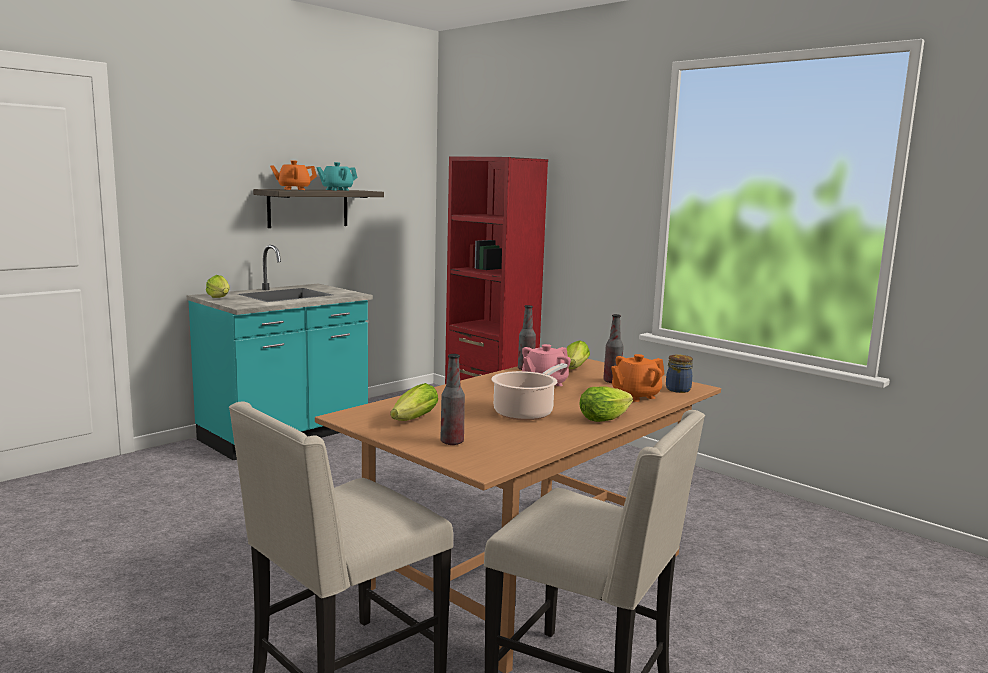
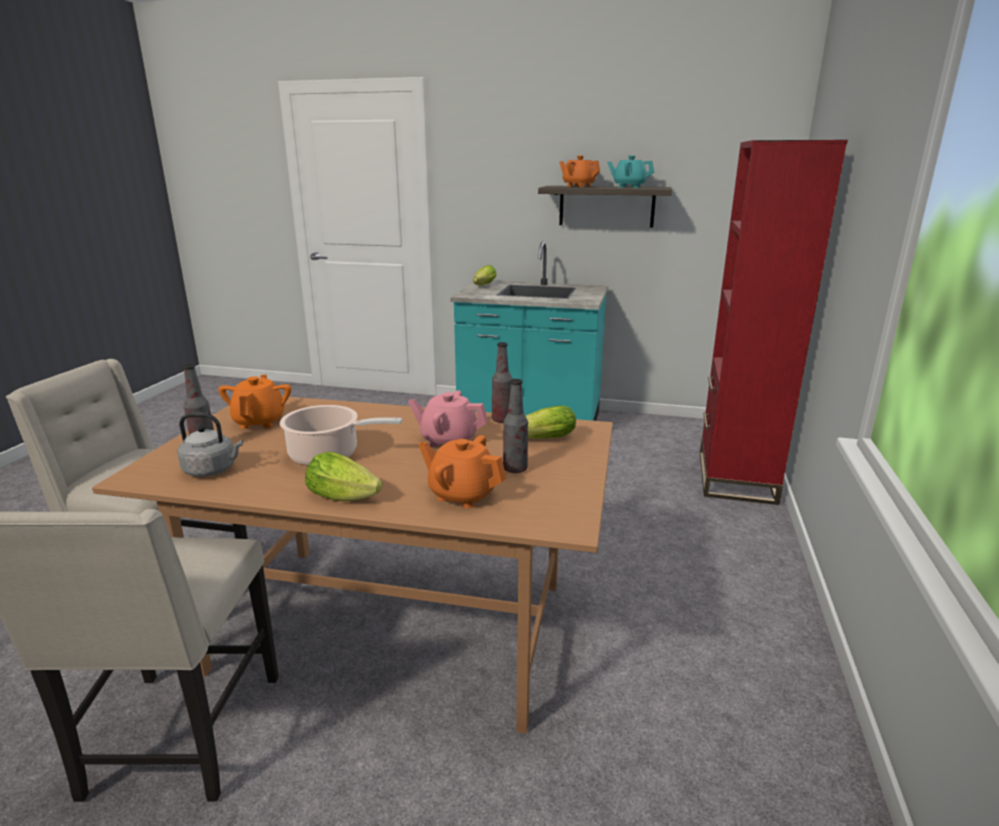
camera: 60 degrees right, 10 degrees up
lettuce [390,383,438,421] -> orange teapot [218,375,291,429]
jar [666,354,693,393] -> none
none -> grey kettle [177,413,243,477]

